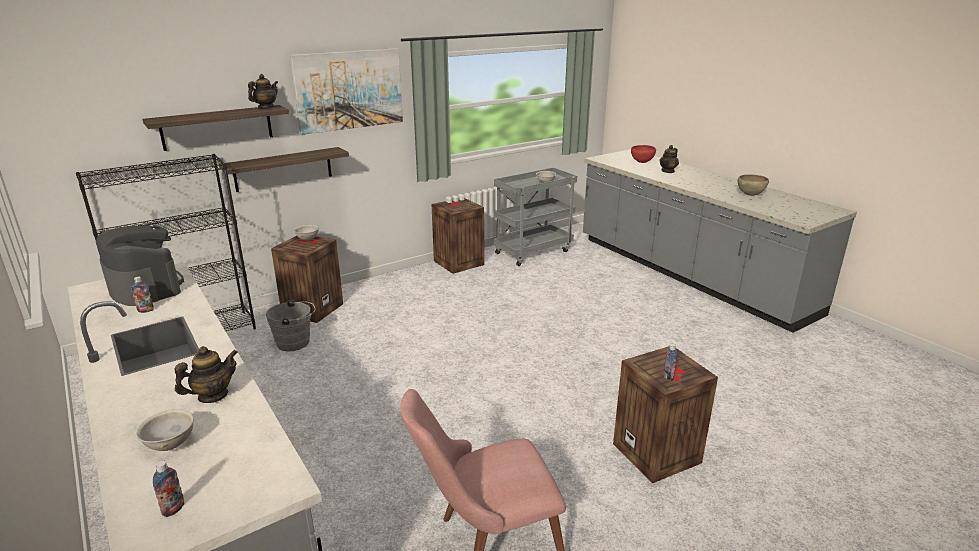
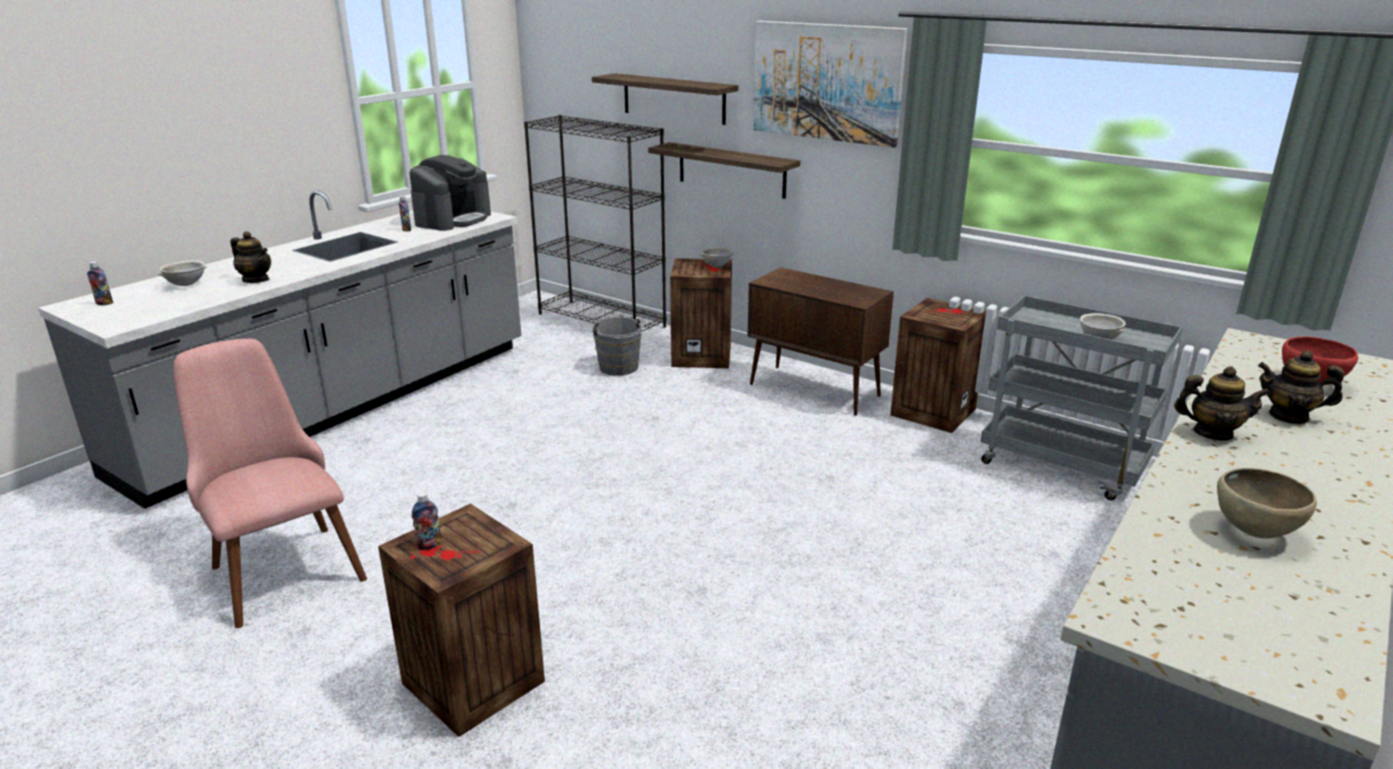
camera: 70 degrees right, 0 degrees up
teapot [248,74,278,109] -> teapot moved to [1174,366,1270,441]
none -> brown cabinet [748,267,894,416]

